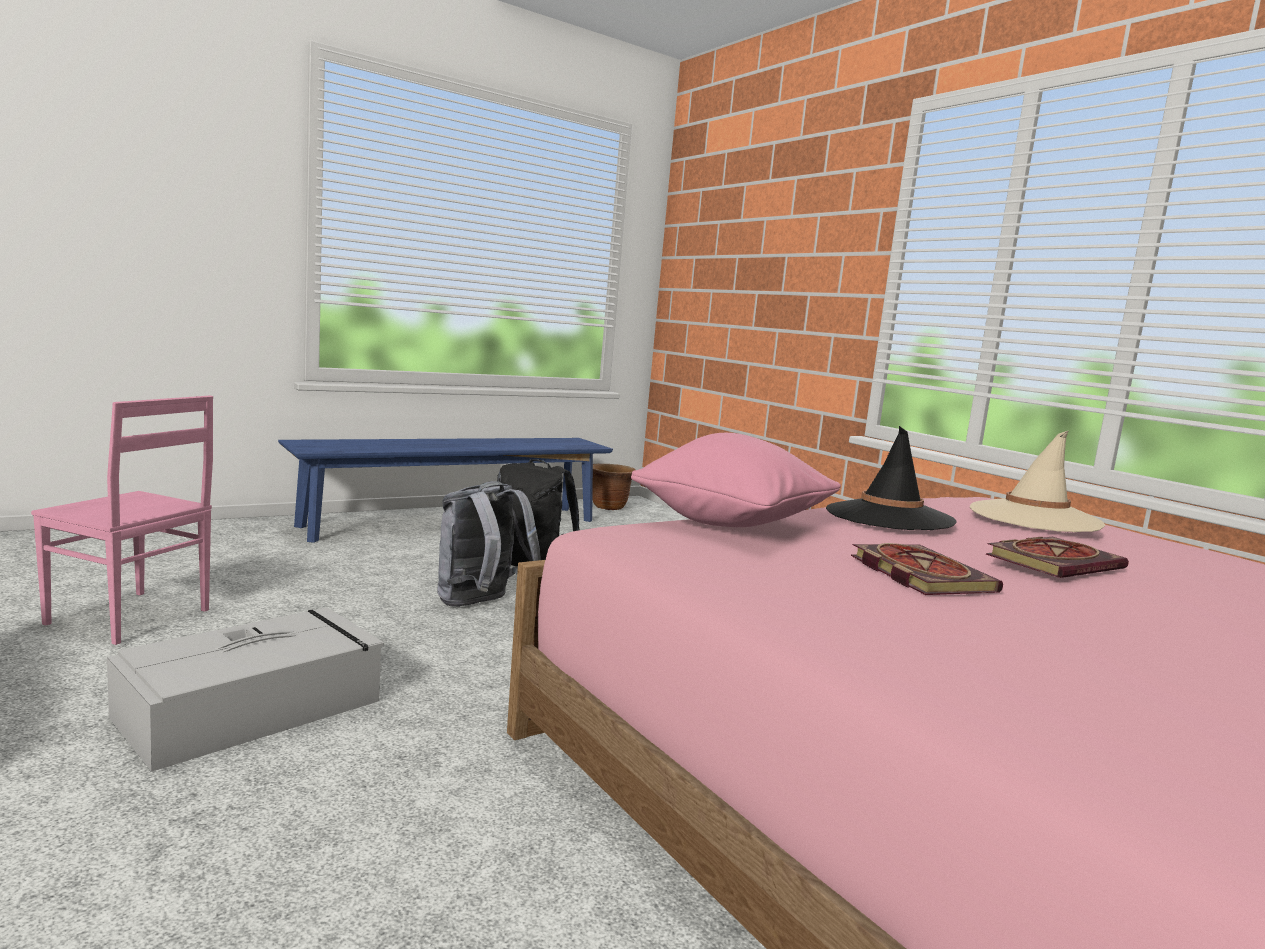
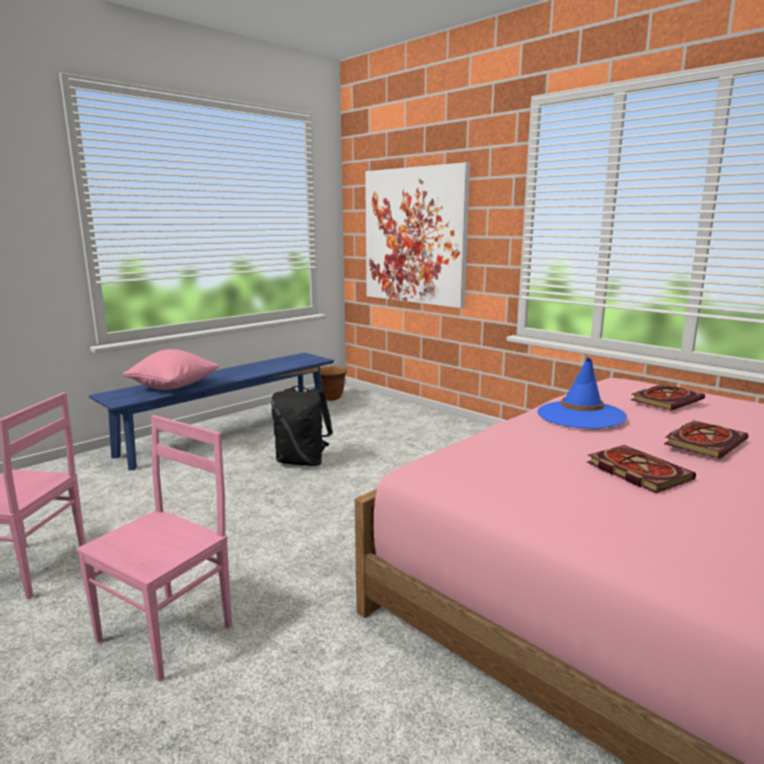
camera: 10 degrees left, 5 degrees up
grey storage box [107,607,383,772] -> pink chair [76,415,232,682]
grey backpack [437,481,541,607] -> none
pink pillow [631,433,841,527] -> pink pillow moved to [123,349,219,390]
black hat [826,426,957,530] -> blue hat [537,357,627,429]
beige hat [970,430,1105,532] -> book [631,384,705,410]
none -> picture [365,162,470,308]

